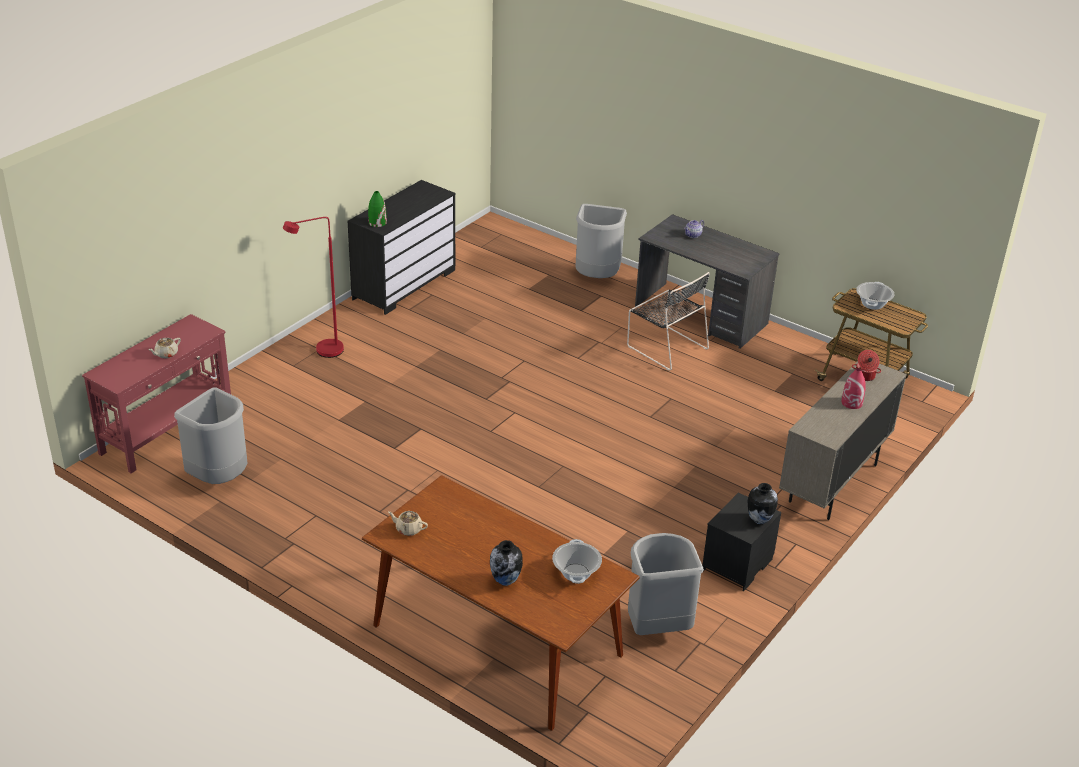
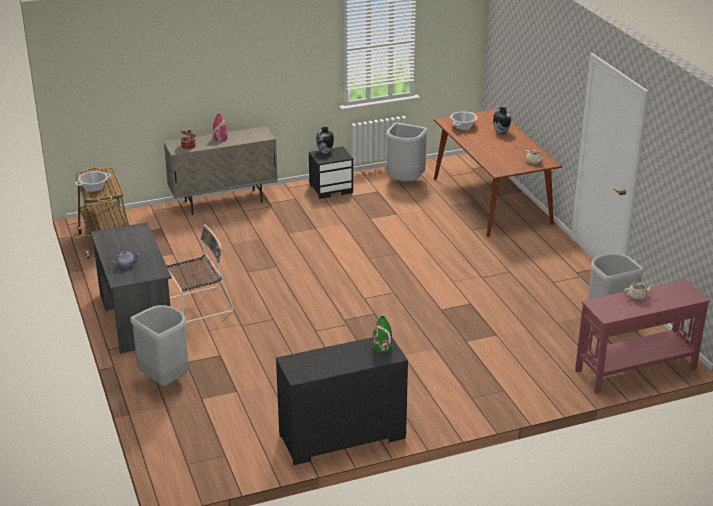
camera: 145 degrees left, 5 degrees down
red floor lamp [283,217,344,358] -> none
black chair [627,272,710,370] -> black chair turned 75 degrees clockwise [167,224,234,323]

